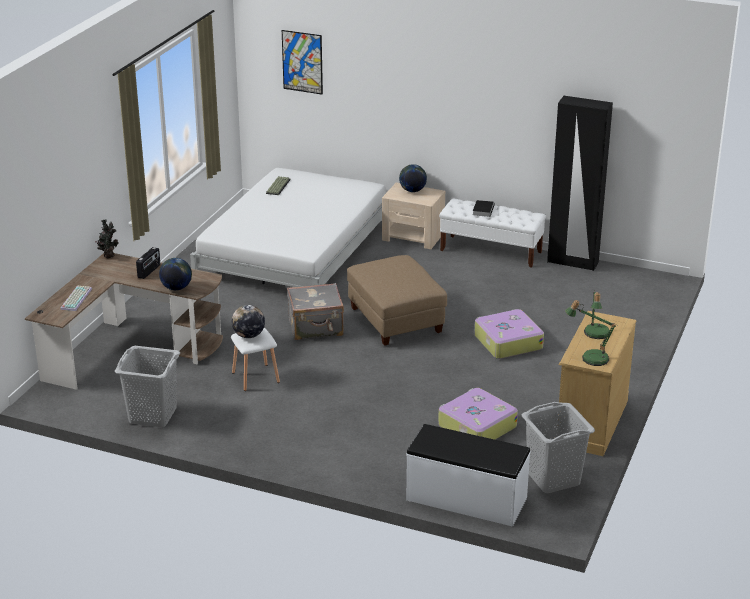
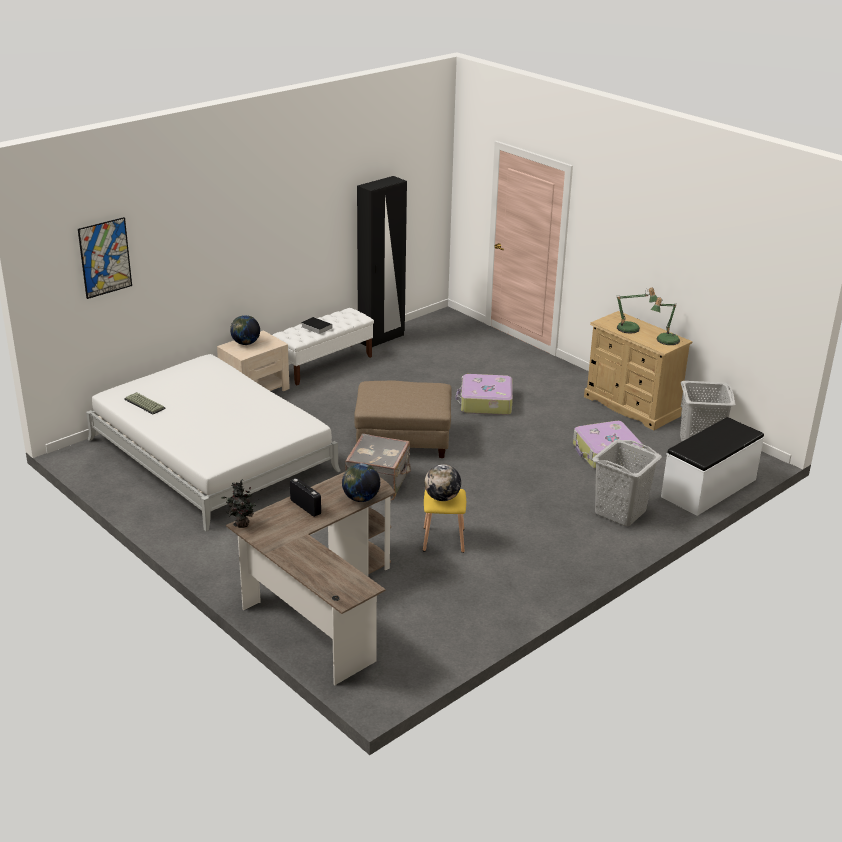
camera: 65 degrees left, 0 degrees up
keyboard [60,286,92,311] -> none
grey laundry basket [115,346,180,427] -> grey laundry basket moved to [592,440,662,526]
white stool [231,328,280,391] -> yellow stool [423,489,466,553]

